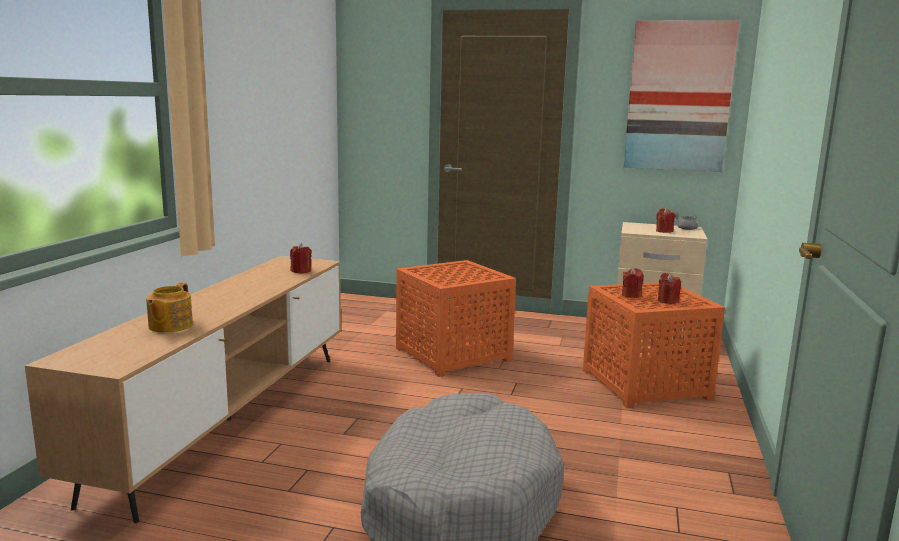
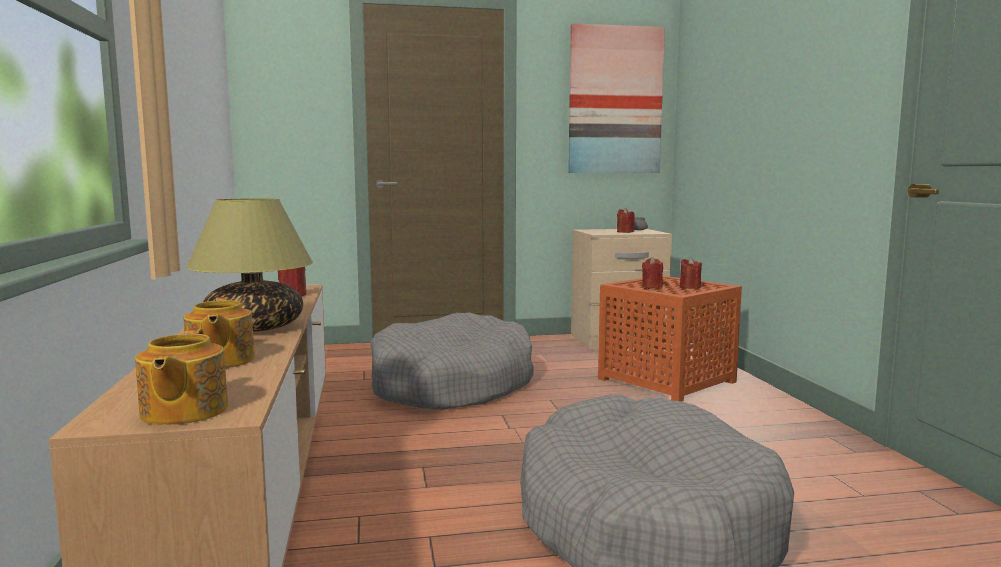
camera: 25 degrees left, 5 degrees down
orange side table [396,260,516,377] -> grey dog bed [371,312,534,410]
none -> teapot [135,328,228,425]
none -> table lamp [186,198,313,332]

